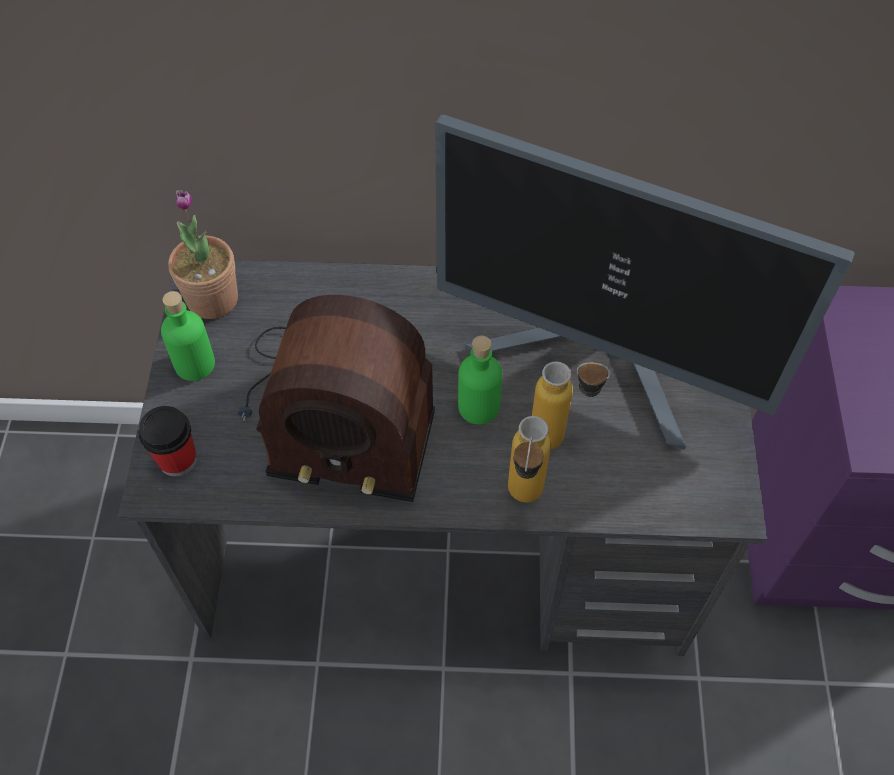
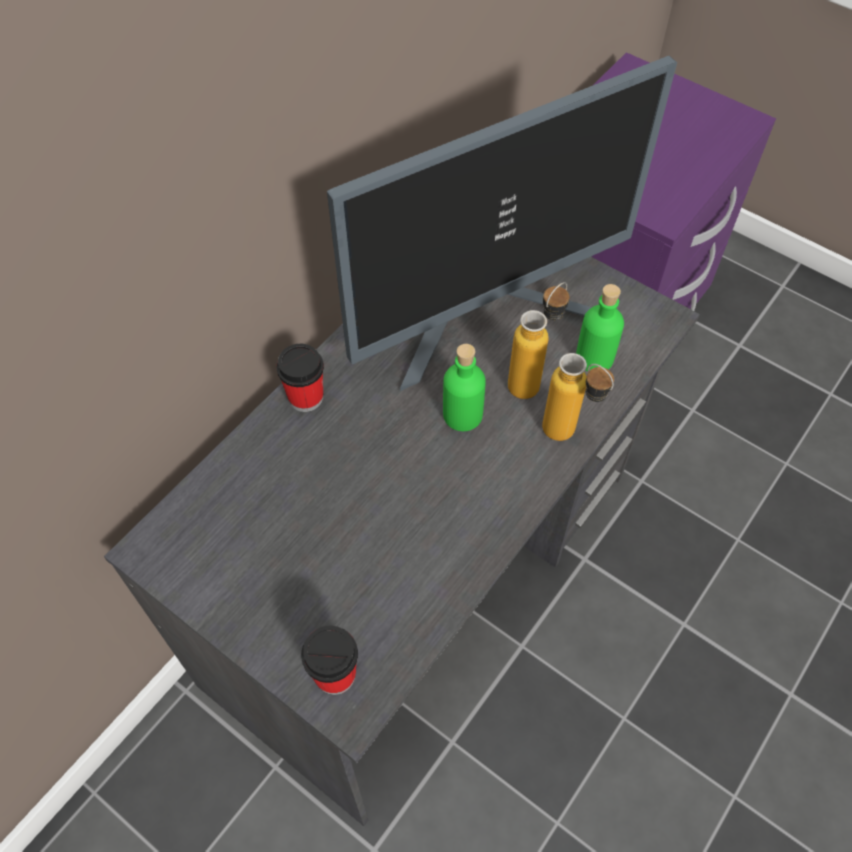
camera: 55 degrees left, 0 degrees up
green bottle [161,291,215,381] -> green bottle moved to [576,284,624,372]
potted plant [168,190,238,319] -> none
radio [238,295,435,502] -> none
none -> cup [276,344,324,412]

